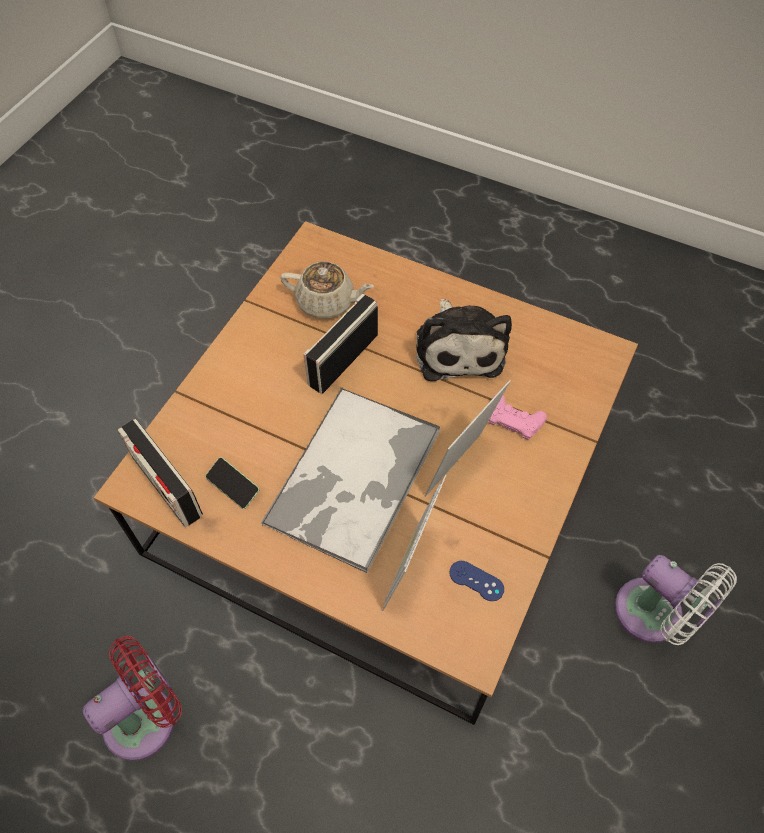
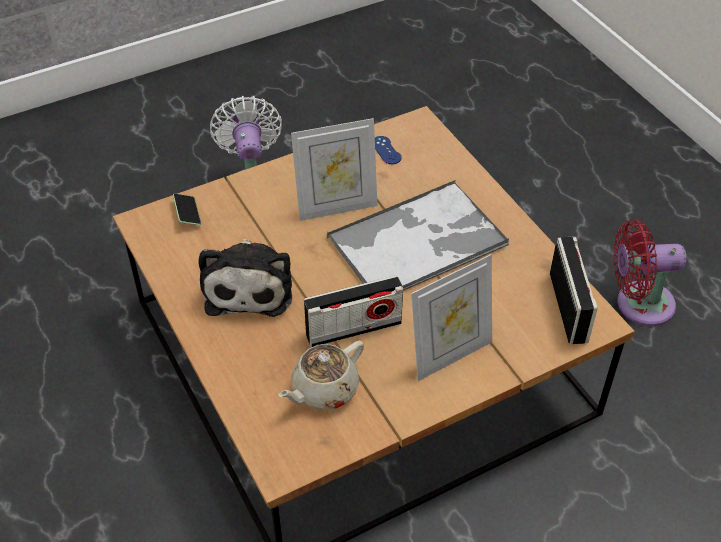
camera: 145 degrees left, 10 degrees down
phone [205,457,259,509] -> phone moved to [173,194,201,225]
beige teapot [280,262,374,318] -> beige teapot turned 90 degrees counterclockwise [279,340,364,410]
picture frame [382,475,446,611] -> picture frame moved to [411,254,492,381]
plush toy [416,299,512,381] -> plush toy turned 150 degrees clockwise [198,239,292,317]
pink game controller [488,394,547,440] -> none

